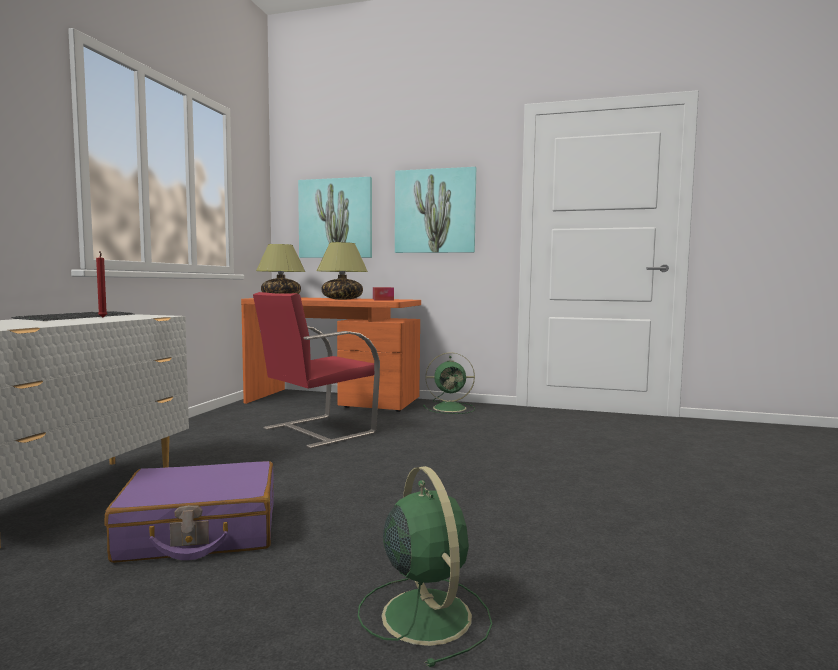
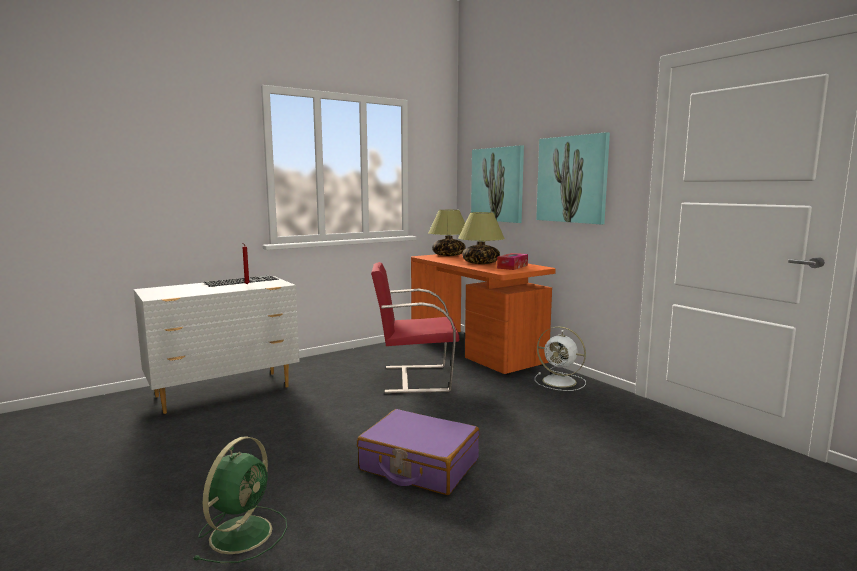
camera: 40 degrees right, 5 degrees up
purple suitcase [104,461,274,563] -> purple suitcase moved to [357,409,479,495]
green fan [423,352,475,414] -> white fan [535,326,586,391]

